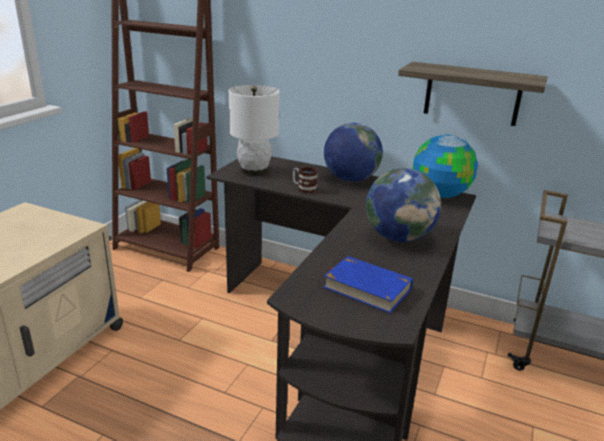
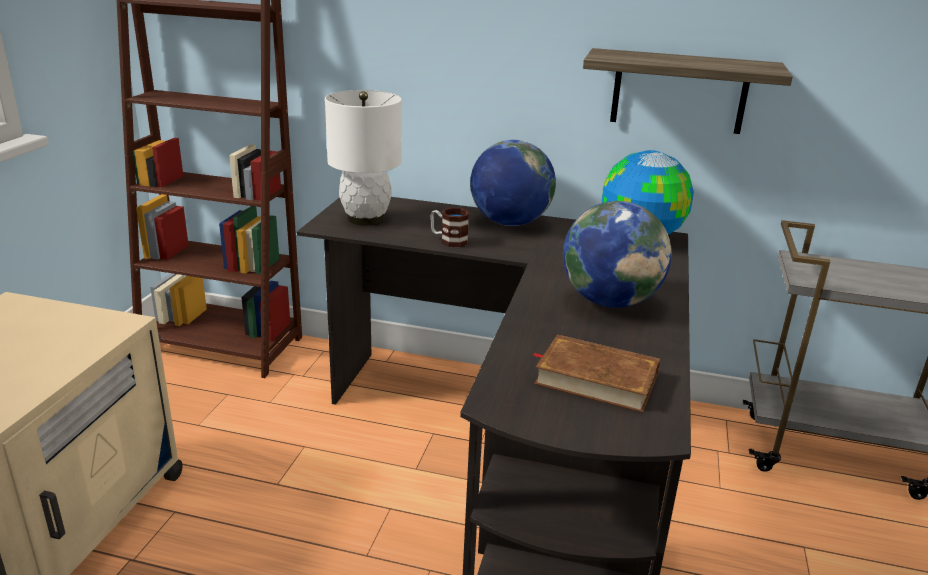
camera: 10 degrees left, 0 degrees up
blue book [323,256,413,313] -> brown book [533,335,660,413]

